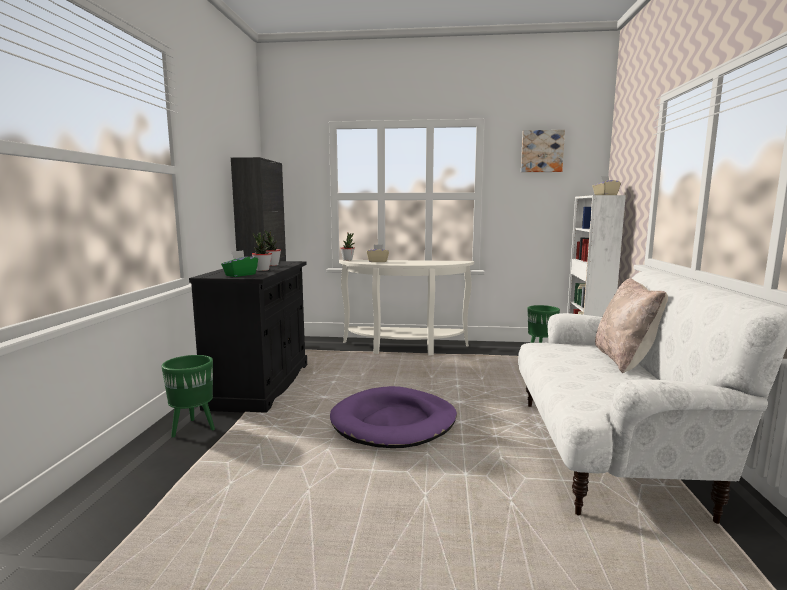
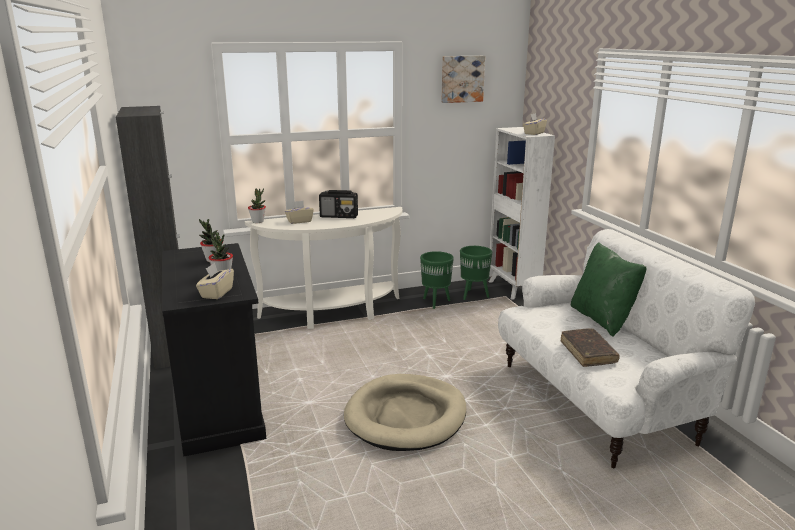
camera: 25 degrees left, 10 degrees up
green planter [161,355,215,438] -> green planter moved to [420,251,454,309]
green tissue box [221,250,258,277] -> beige tissue box [196,263,234,299]
purple dog bed [330,386,457,448] -> beige dog bed [344,374,466,451]
beige pillow [595,278,668,373] -> green pillow [571,243,647,337]
none -> radio [319,190,358,218]
none -> brown book [560,329,620,367]

